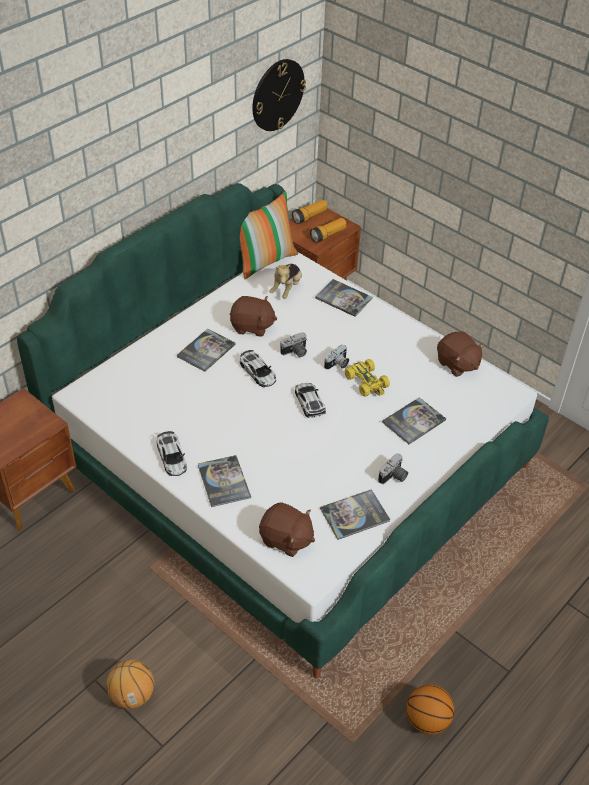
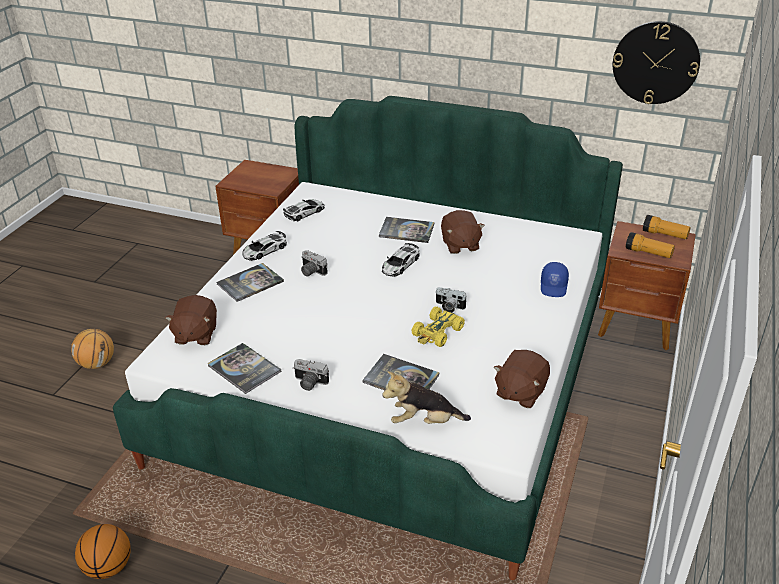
camera: 70 degrees right, 10 degrees down
pillow [240,191,298,279] -> none
plush toy [269,264,302,299] -> plush toy moved to [382,371,471,424]
camera [280,332,308,357] -> camera moved to [301,250,328,277]
toy car [295,383,326,418] -> toy car moved to [283,199,325,221]
book [315,279,373,317] -> blue cap [541,262,569,297]

